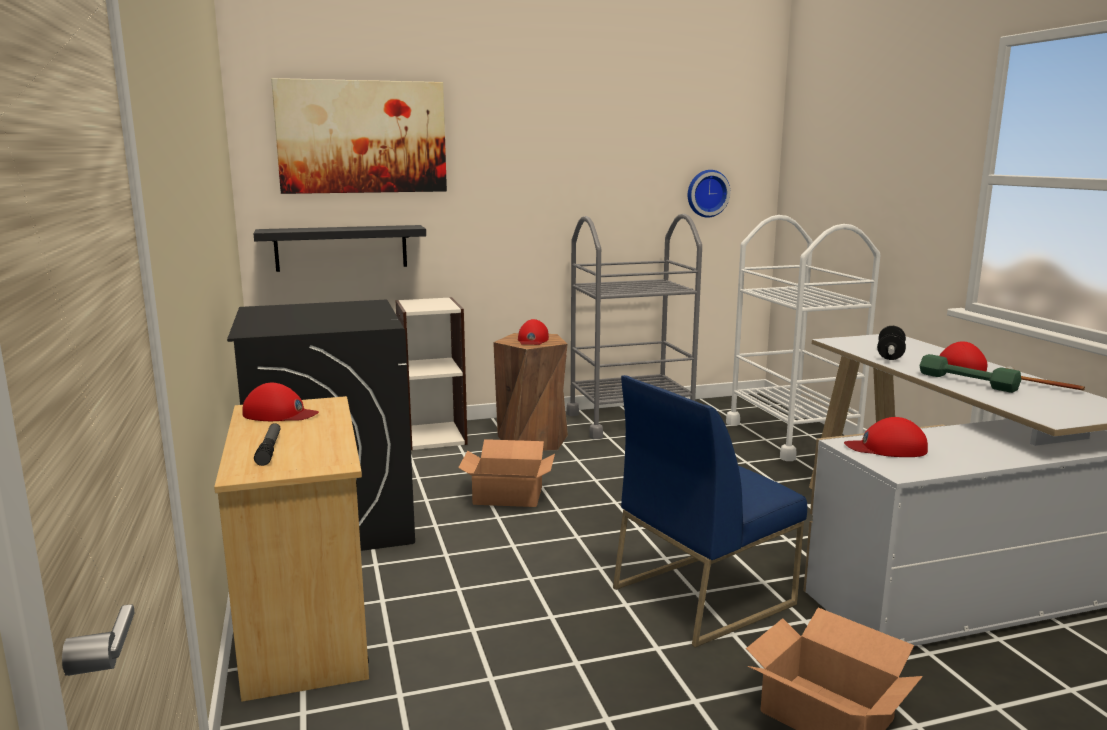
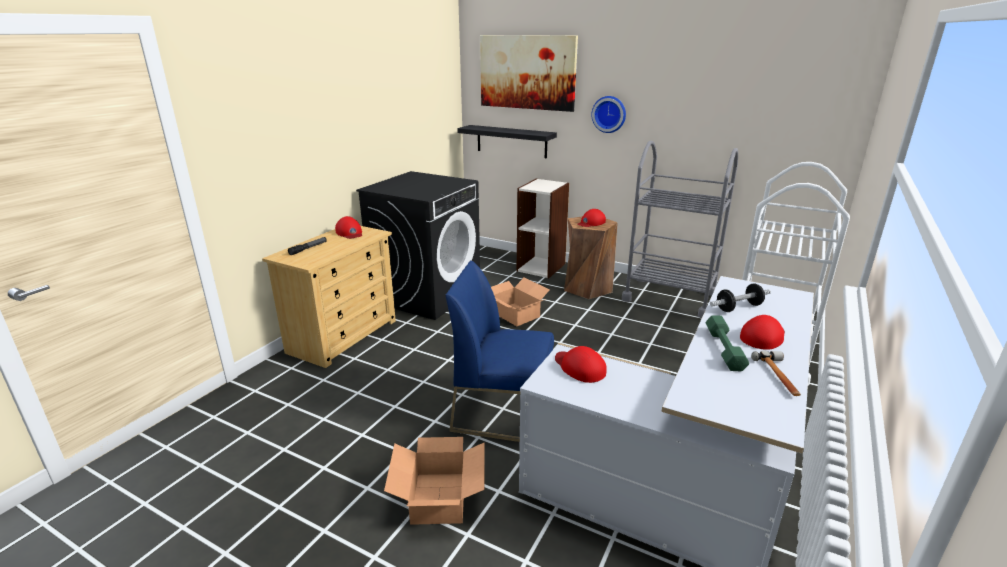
camera: 45 degrees right, 10 degrees up
wall clock [688,170,730,218] -> wall clock moved to [591,96,626,133]

